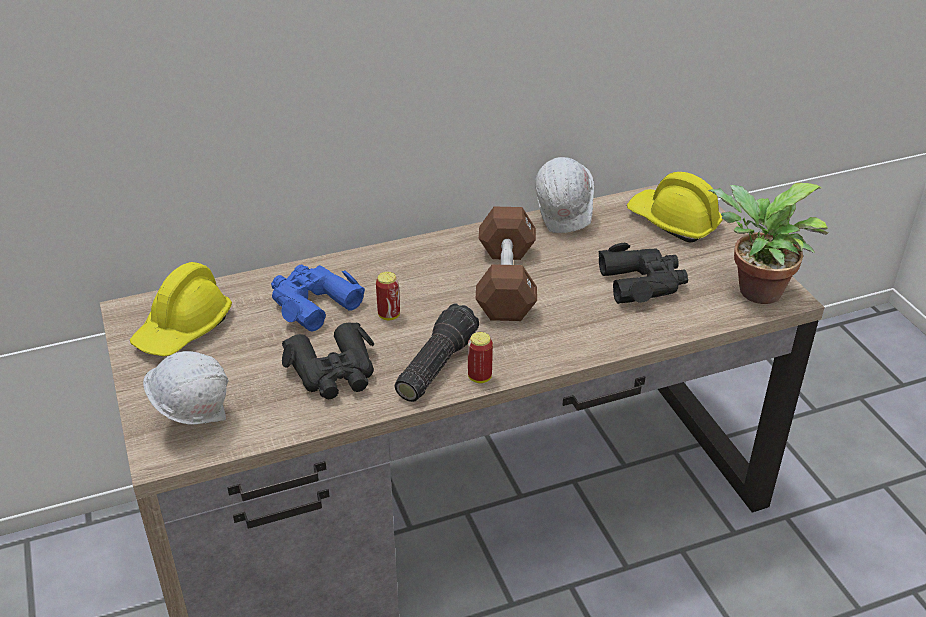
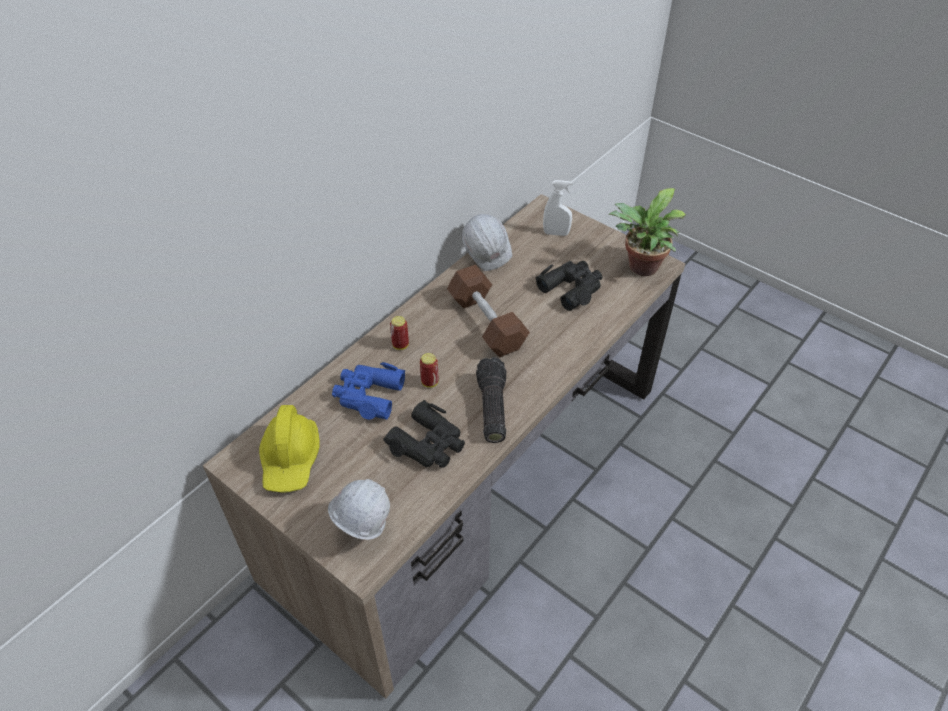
camera: 30 degrees left, 10 degrees up
can [468,332,493,383] -> can moved to [390,316,409,350]
yellow hard hat [627,172,723,243] -> white spray bottle [543,180,572,236]

